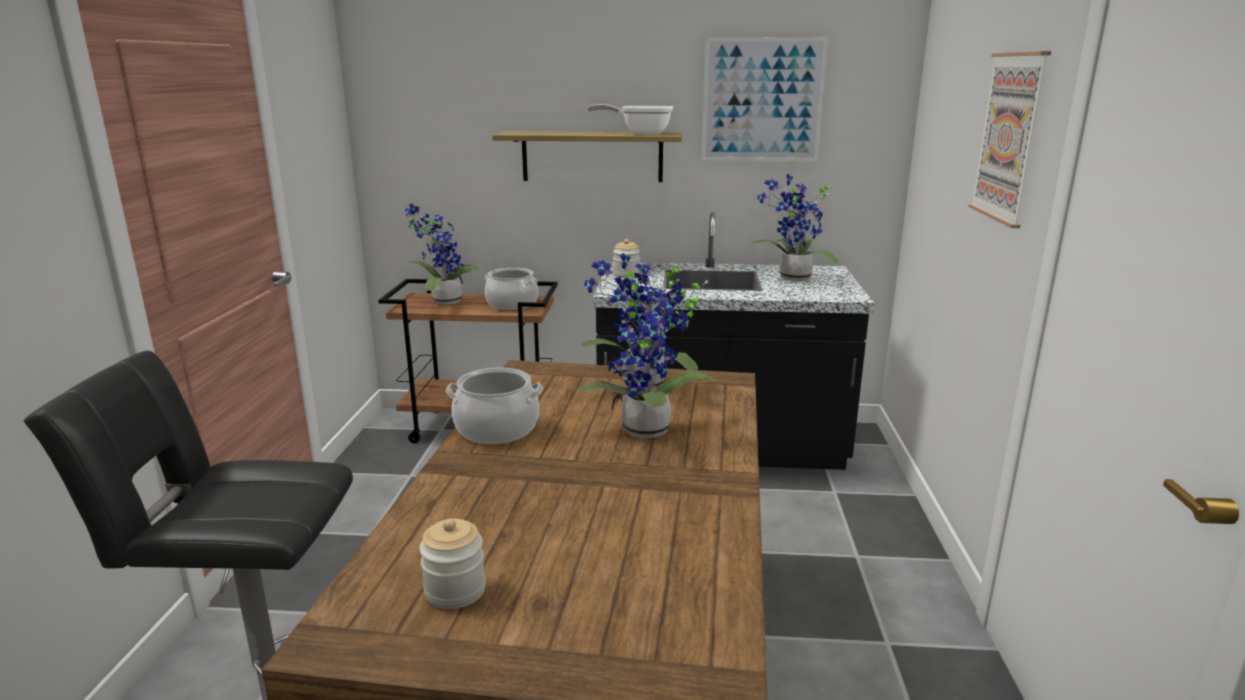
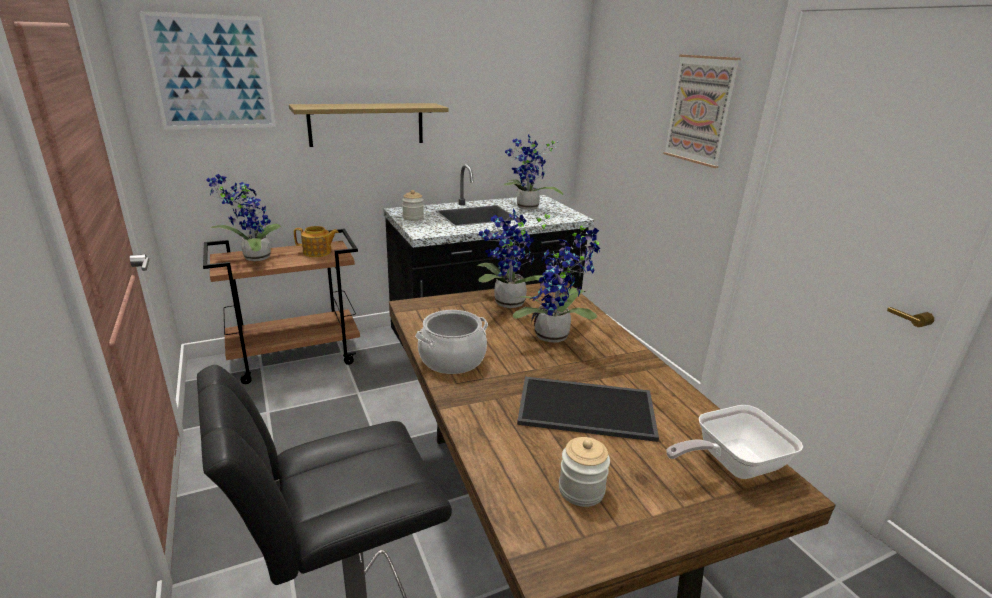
camera: 30 degrees left, 5 degrees up
cooking pot [485,268,538,310] -> teapot [294,226,339,257]
frying pan [587,104,674,134] -> frying pan moved to [666,405,803,479]
picture [702,37,828,162] -> picture moved to [139,11,276,130]
none -> tray [517,377,659,442]

